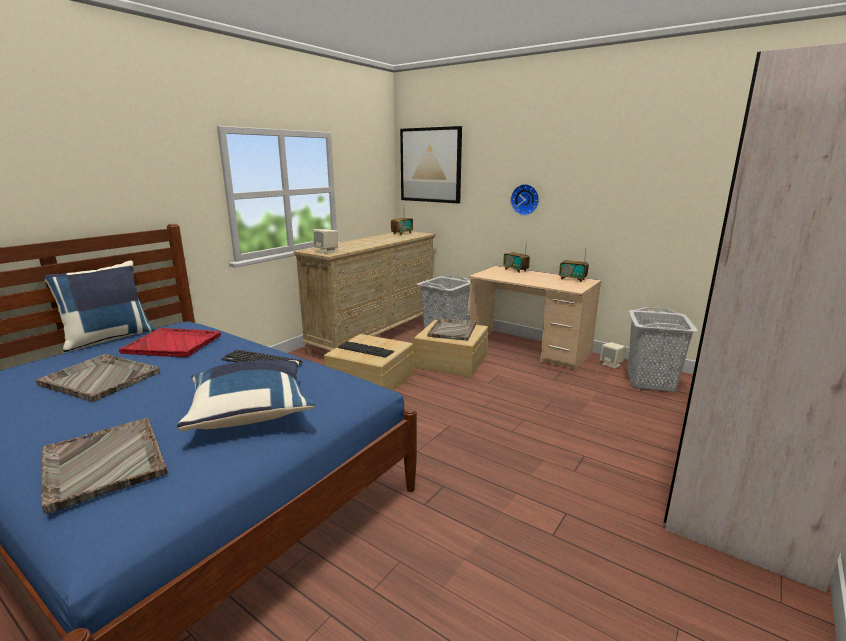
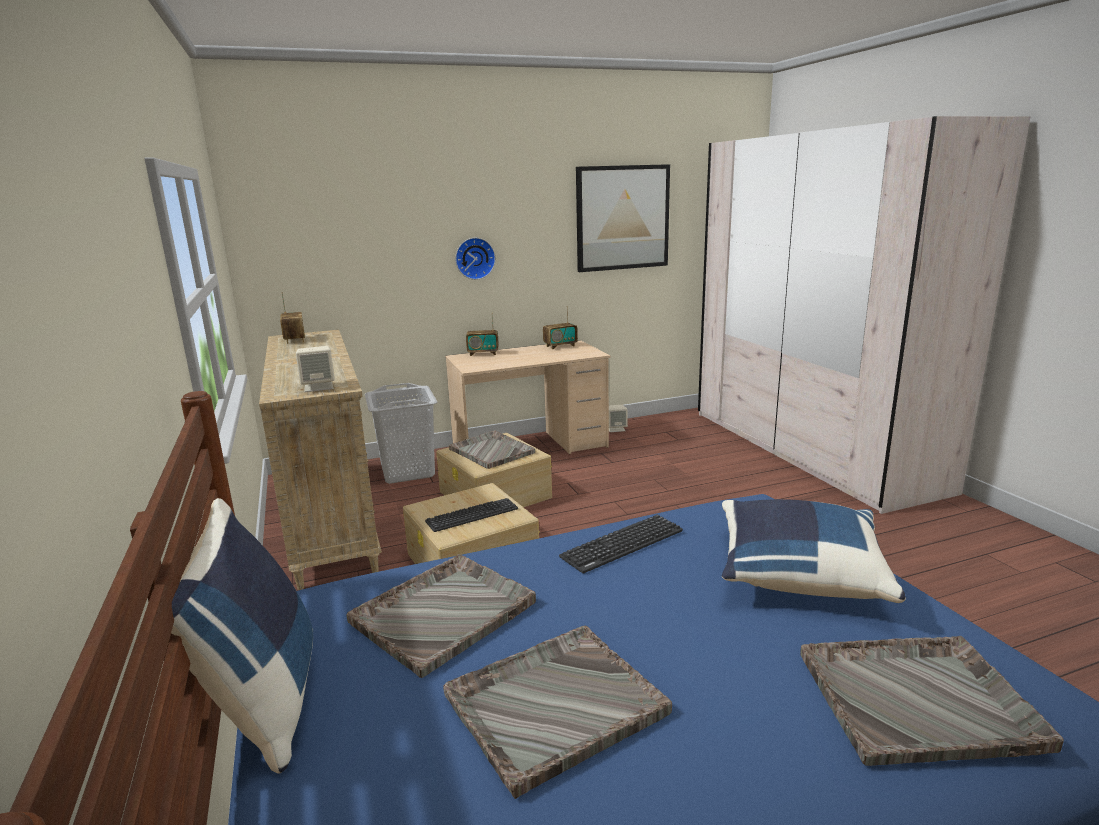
camera: 55 degrees left, 0 degrees up
red tray [119,328,221,357] -> grey tray [347,554,536,678]
picture [400,126,462,203] -> picture moved to [576,164,670,272]
grey laundry basket [627,307,698,392] -> none

